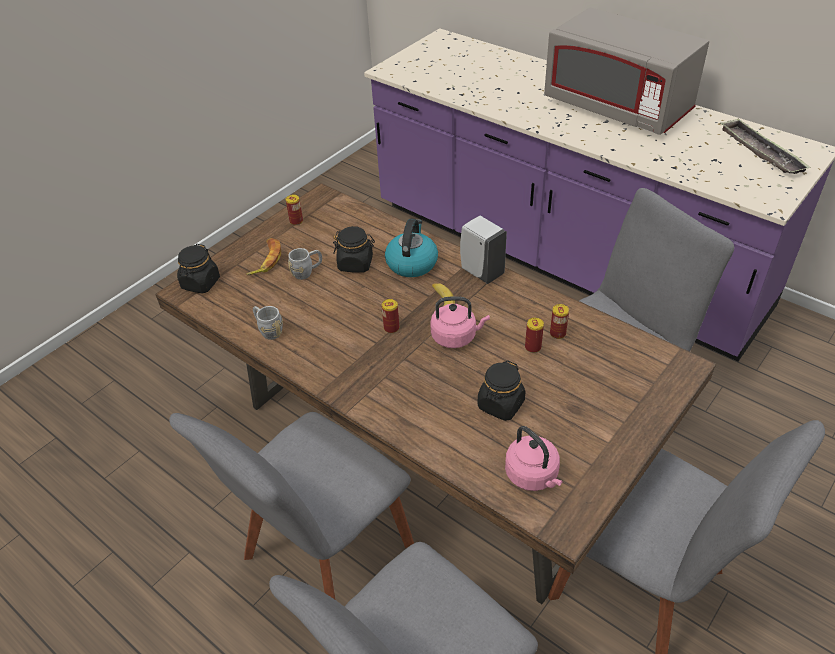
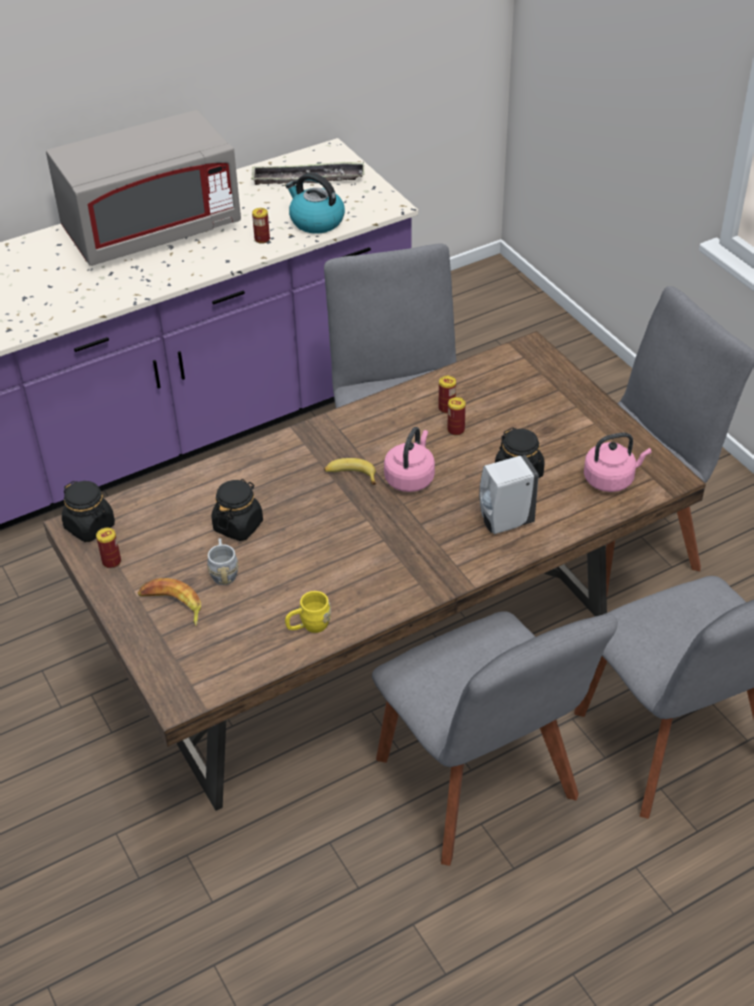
camera: 70 degrees left, 0 degrees up
black jar [177,244,220,293] -> black jar moved to [62,481,115,542]
grey mug [253,306,283,340] -> yellow mug [285,591,331,633]
can [382,299,399,333] -> can moved to [252,208,270,244]
kettle [385,218,438,277] -> kettle moved to [286,173,345,234]
white soap dispenser [460,216,507,284] -> white soap dispenser moved to [479,455,539,534]

